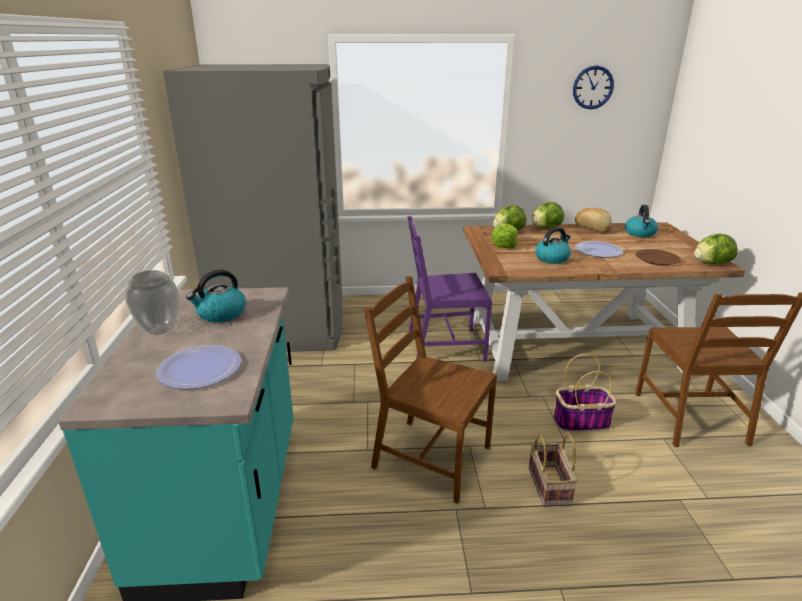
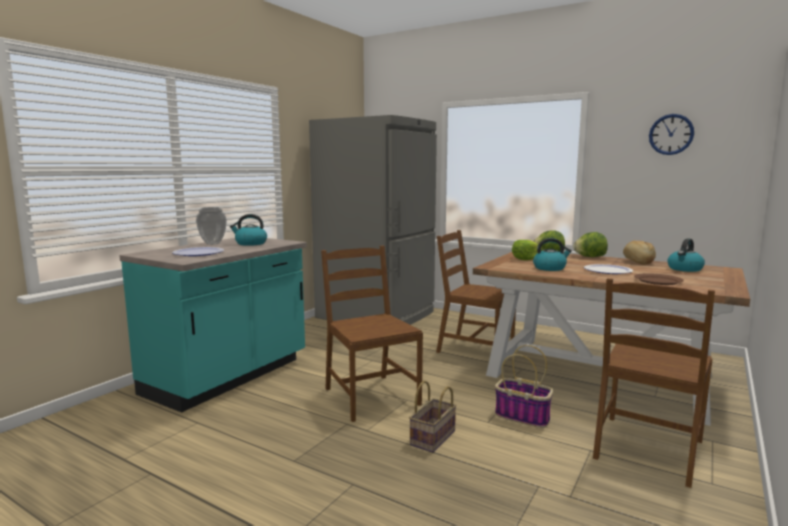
camera: 35 degrees right, 15 degrees down
purple chair [408,216,492,362] -> brown chair [436,230,516,353]
lettuce [694,234,738,265] -> none

